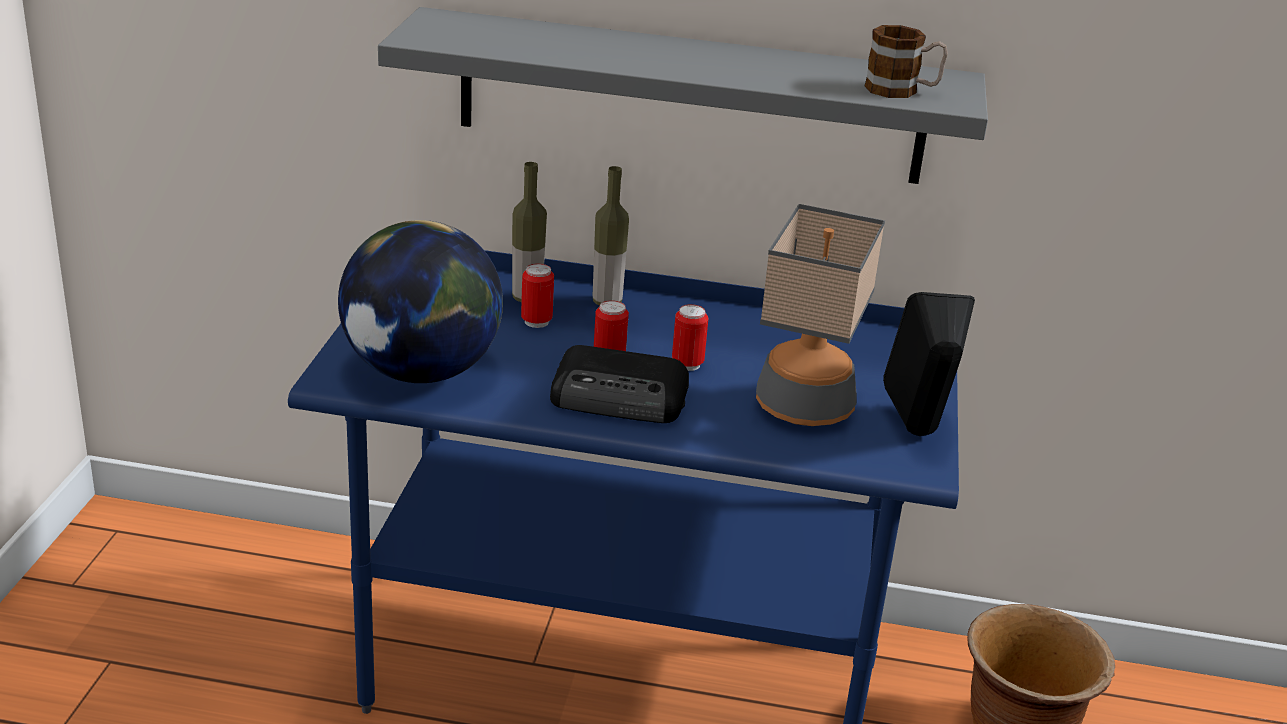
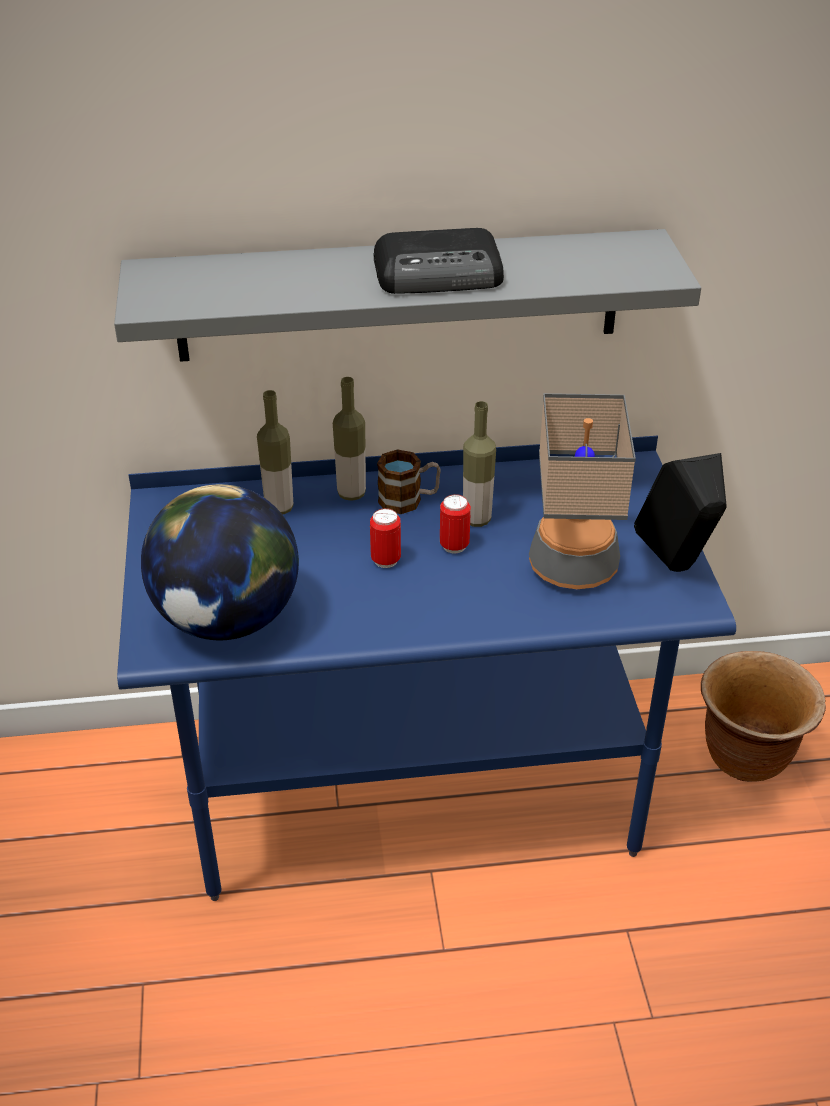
camera: 15 degrees left, 10 degrees up
can [521,263,554,328] -> none
radio [550,345,689,423] -> radio moved to [373,228,504,294]
mug [865,25,948,98] -> mug moved to [377,449,441,514]
none -> bottle [463,401,496,527]

